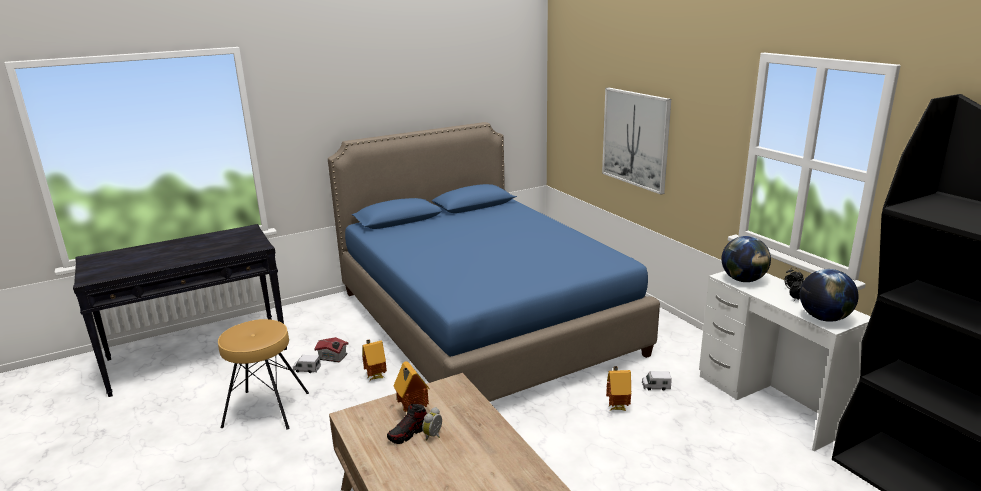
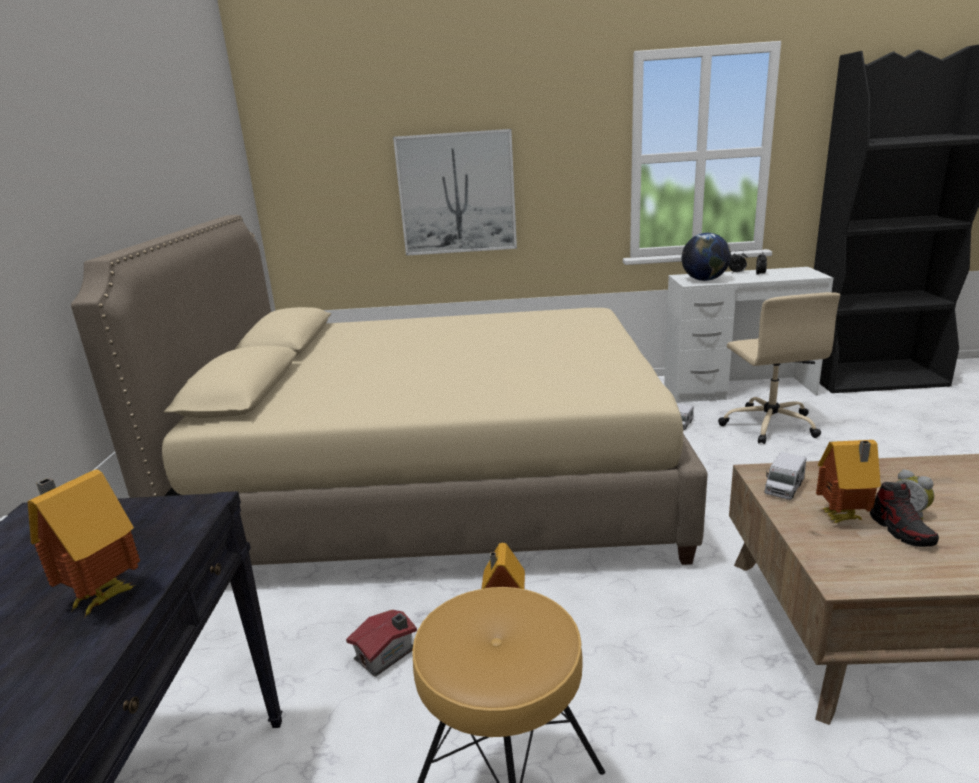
camera: 60 degrees left, 0 degrees up
toy truck [293,355,321,373] -> toy truck moved to [764,452,806,500]
blue bed [328,122,660,402] -> beige bed [71,215,708,565]
toy house [606,366,631,411] -> toy house moved to [28,469,140,617]
globe [800,269,858,322] -> none
none -> beige office chair [718,292,840,444]

